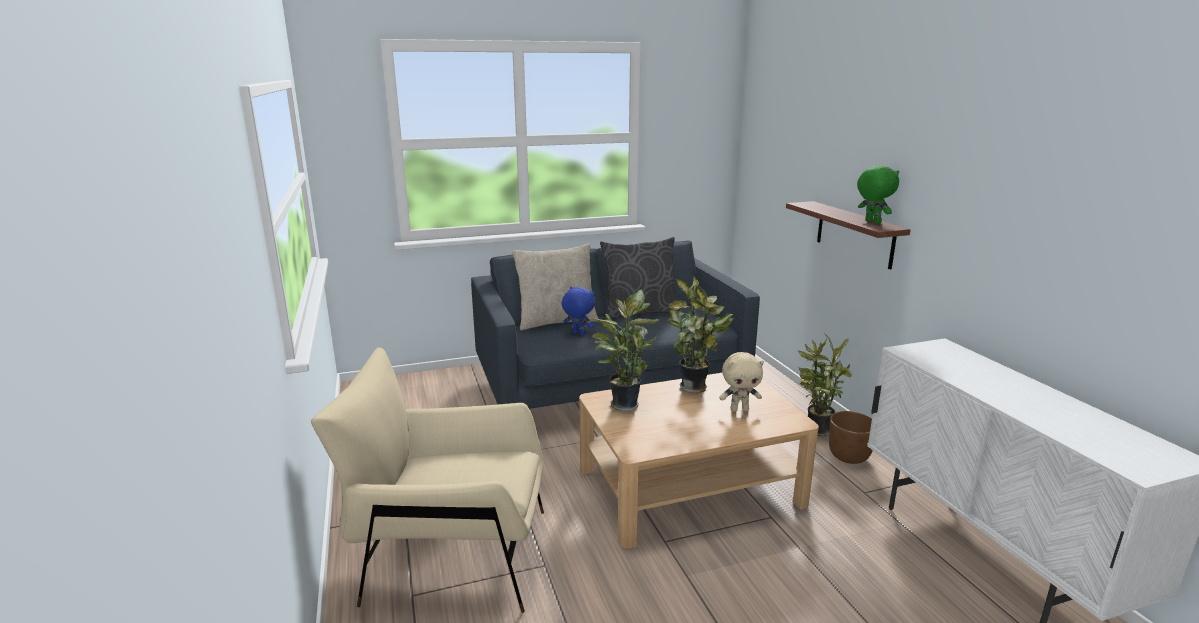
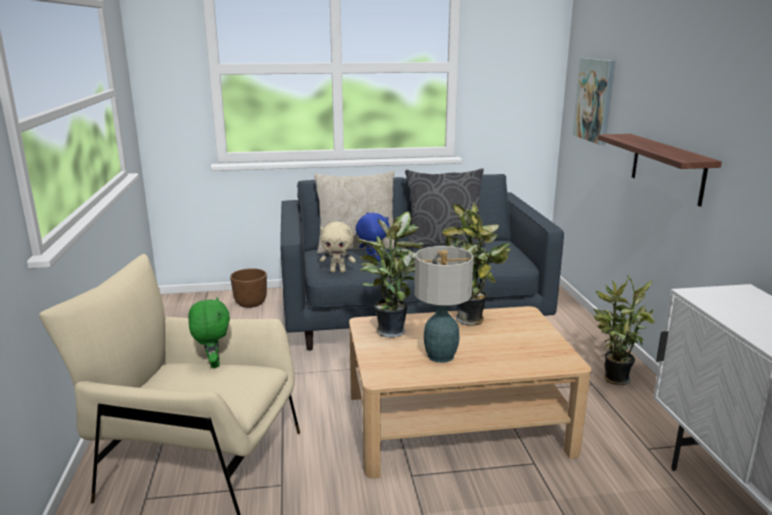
camera: 10 degrees right, 0 degrees up
beige plush toy [719,352,764,412] -> beige plush toy moved to [320,222,356,273]
brown planter [829,411,873,464] -> brown planter moved to [230,268,267,308]
green plush toy [857,166,899,224] -> green plush toy moved to [188,297,230,368]
none -> table lamp [415,246,474,363]
none -> picture [573,58,615,145]

